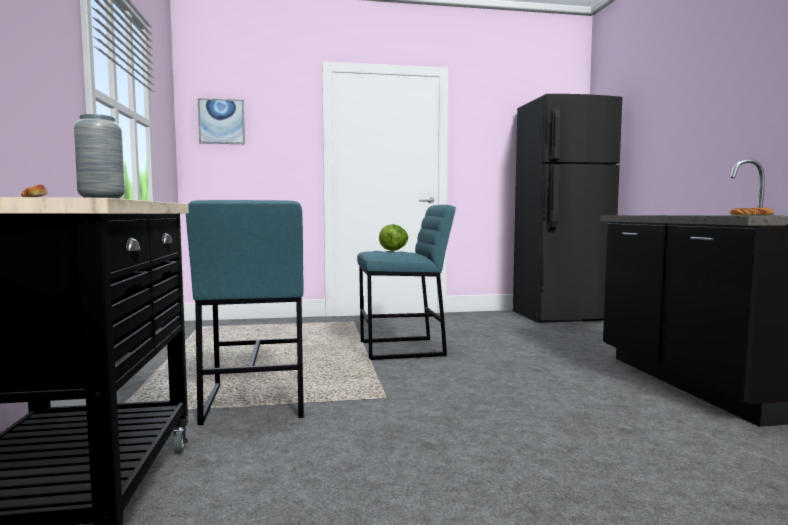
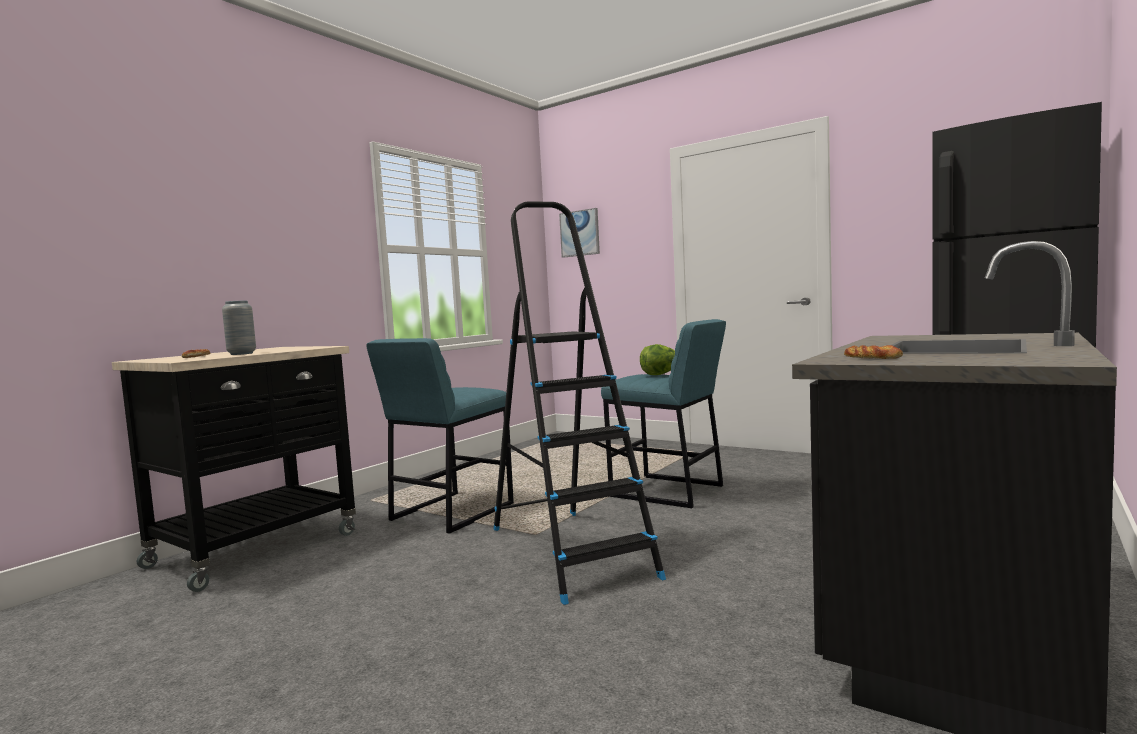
camera: 45 degrees right, 0 degrees up
none -> black step ladder [494,201,666,605]

